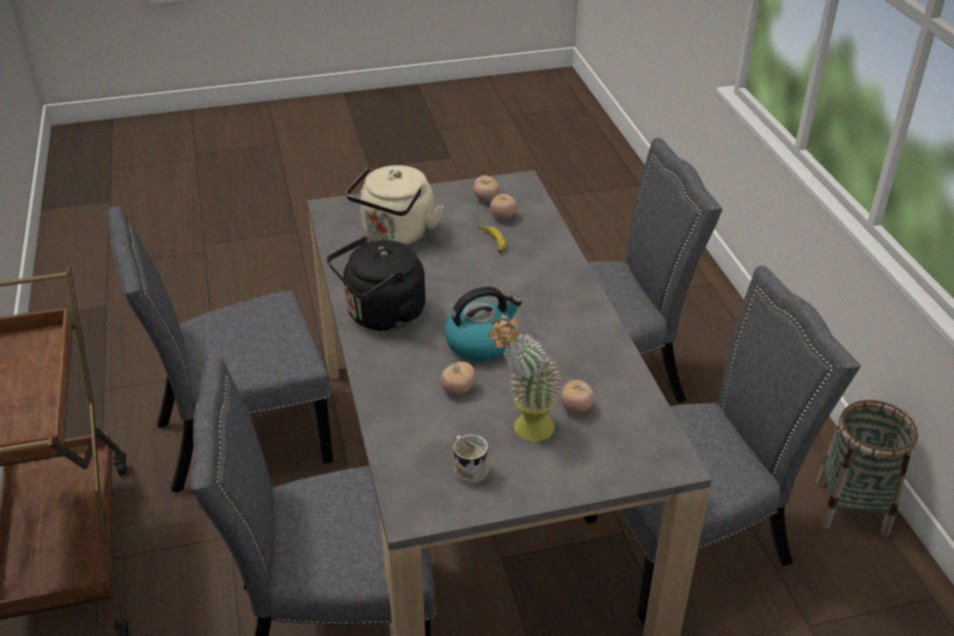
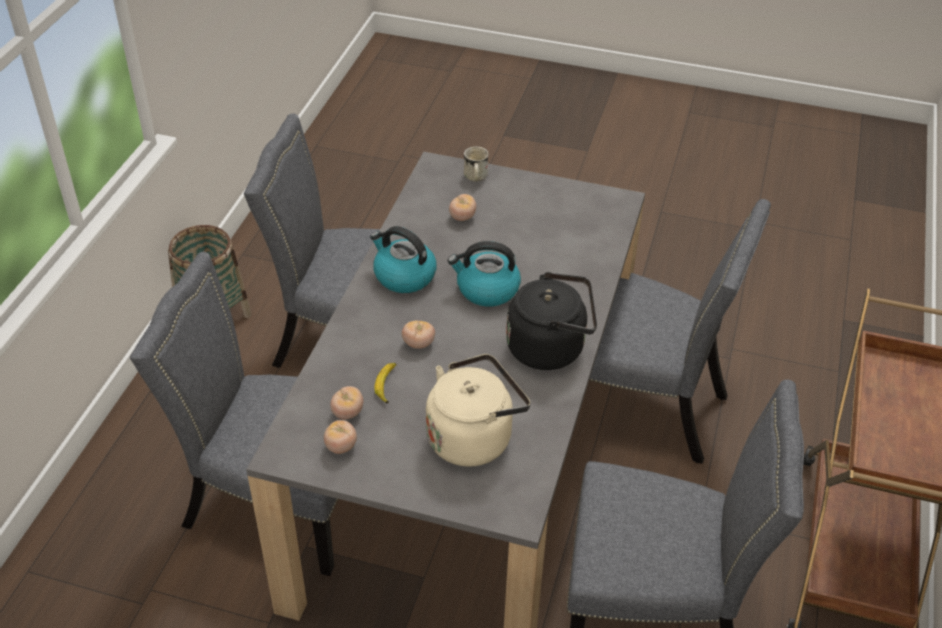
camera: 150 degrees left, 5 degrees up
tomato [440,361,476,394] -> tomato moved to [402,320,435,349]
white mug [453,434,489,484] -> white mug moved to [464,146,489,182]
potted plant [488,315,561,442] -> none
none -> kettle [370,226,437,293]

